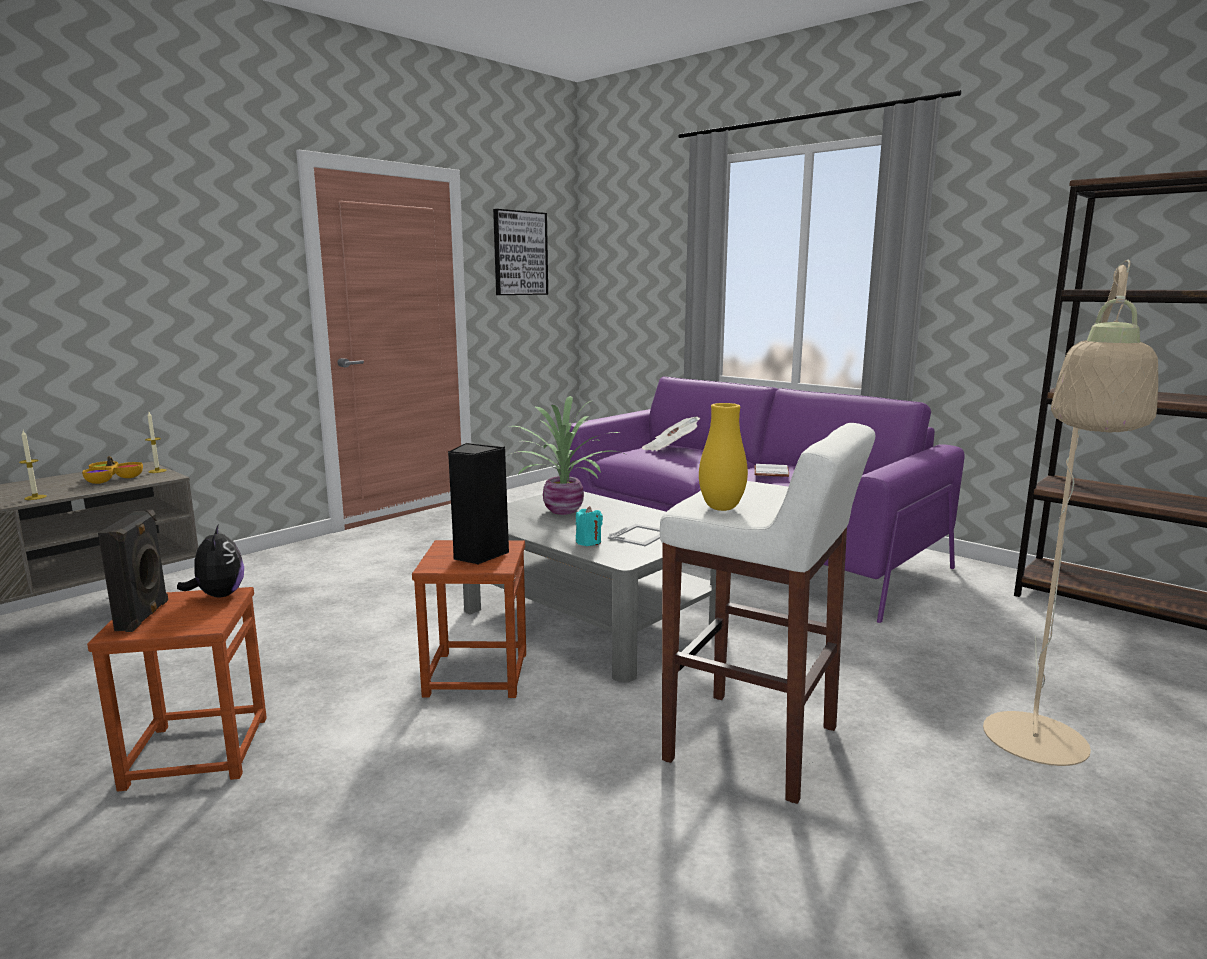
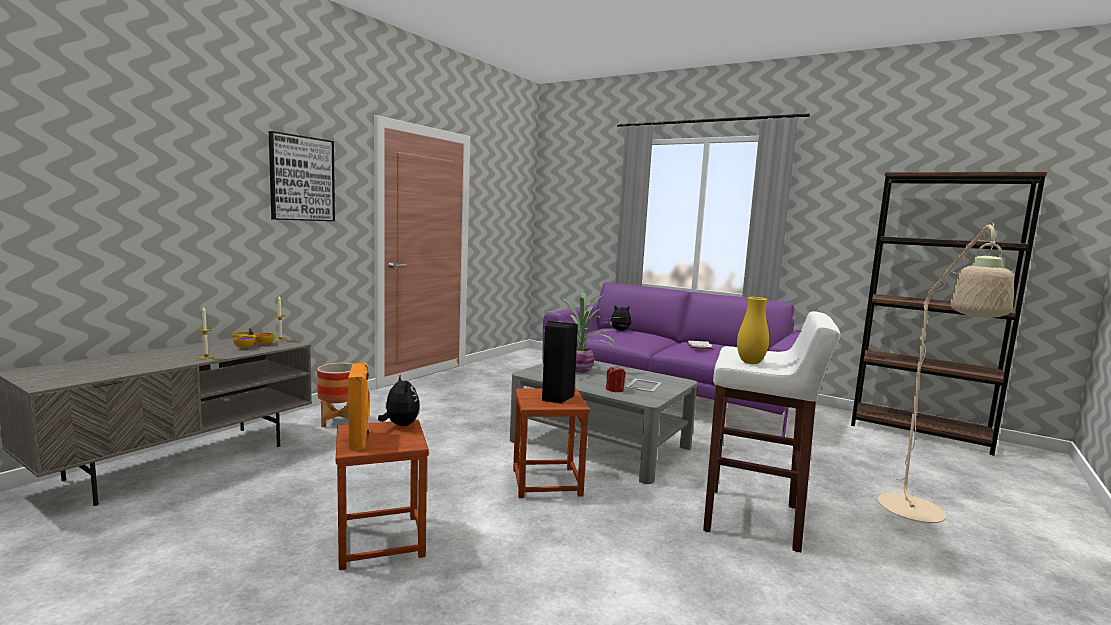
camera: 10 degrees left, 5 degrees down
black speaker [98,510,168,632] -> orange speaker [348,363,369,450]
picture [493,209,548,295] -> picture moved to [269,131,335,221]
turquoise candle [576,506,603,546] -> red candle [606,366,626,392]
newspaper [642,417,700,451] -> plush toy [610,305,631,331]
none -> planter [317,363,352,427]

